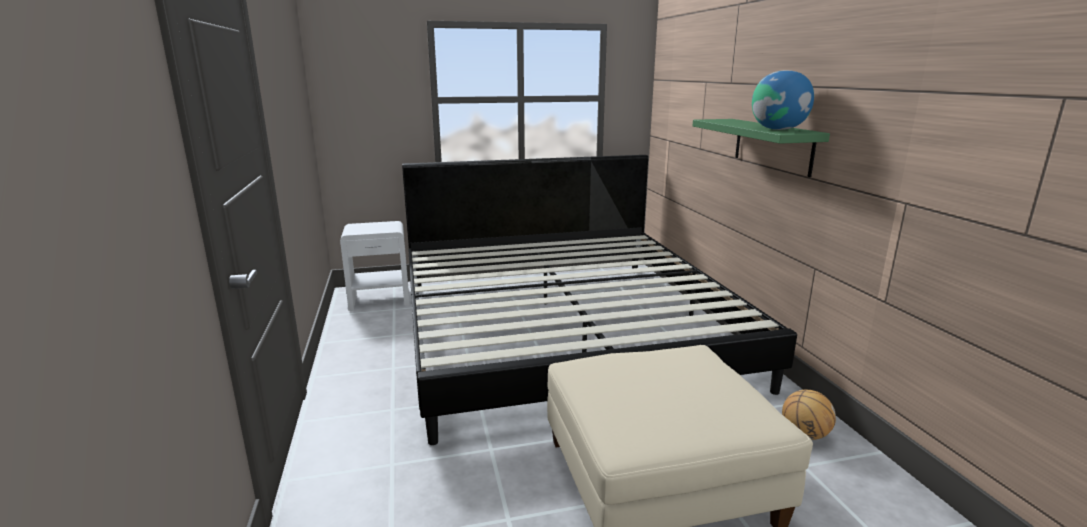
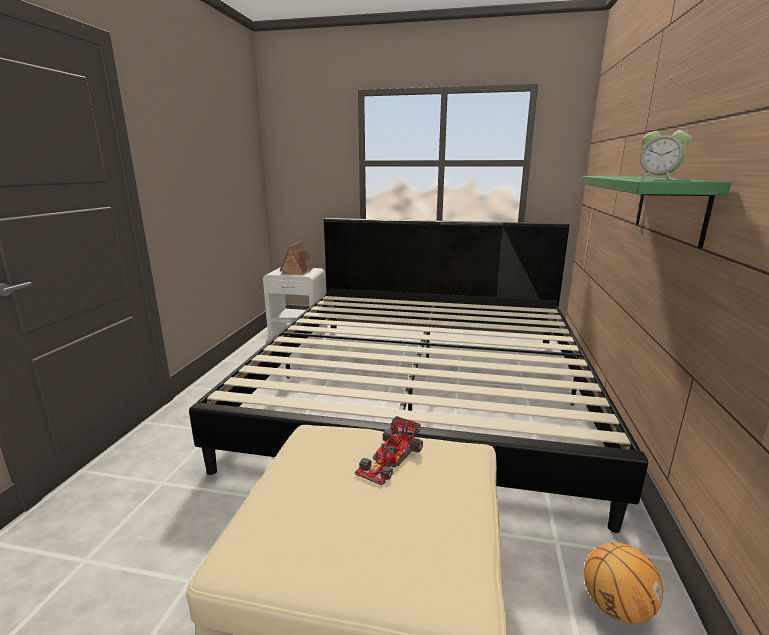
camera: 25 degrees right, 0 degrees up
globe [752,70,814,130] -> alarm clock [639,123,692,180]
none -> toy house [280,241,313,275]
none -> toy car [355,416,423,485]

